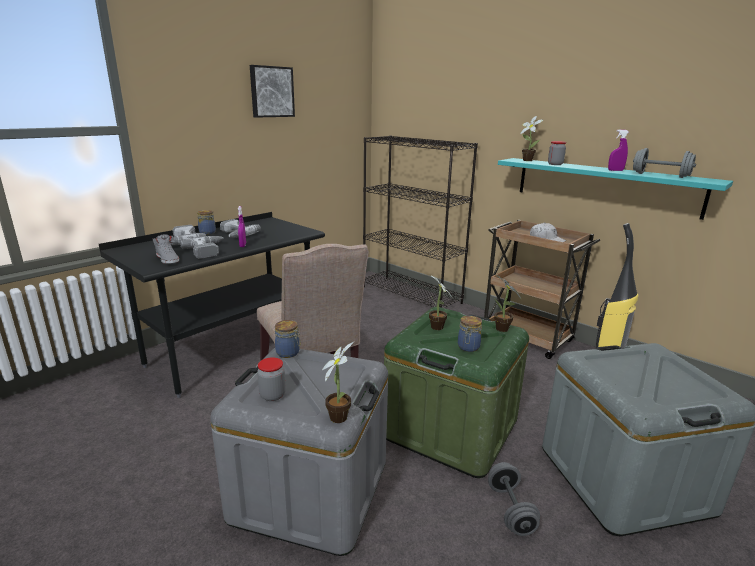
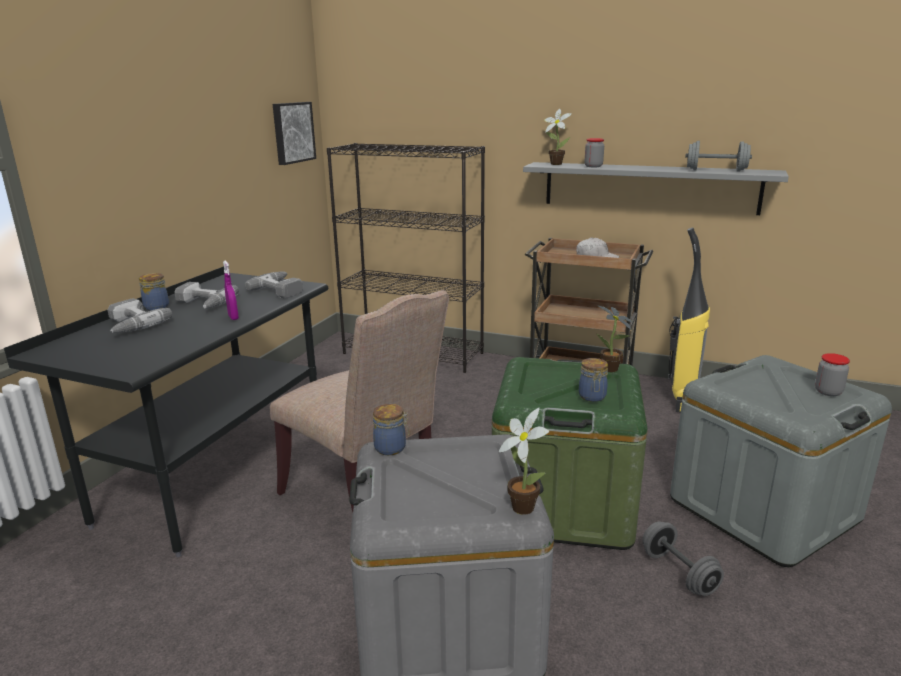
camera: 20 degrees left, 0 degrees up
grey shoe [153,234,179,264] -> none
power drill [180,236,223,259] -> power drill moved to [245,271,303,299]
picture [250,65,295,118] -> picture moved to [273,102,316,165]
jar [257,357,286,401] -> jar moved to [815,353,850,396]
potted plant [429,274,453,330] -> none
turquoise shelf [498,158,733,220] -> grey shelf [523,162,789,215]
purple spray bottle [608,130,629,171] -> none

